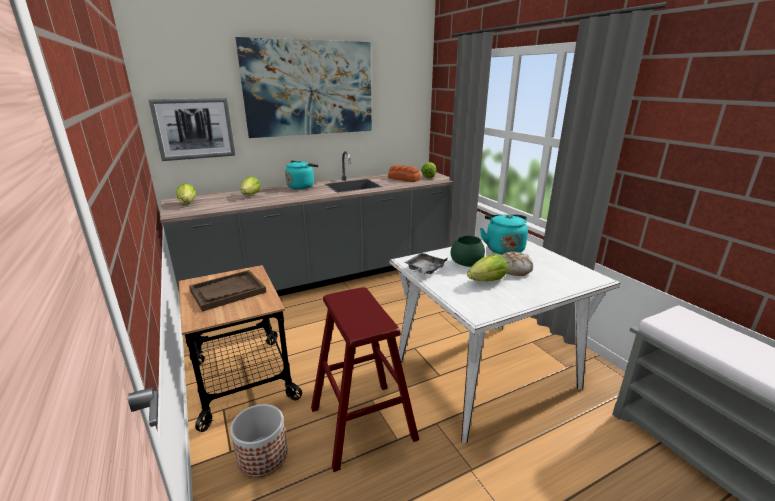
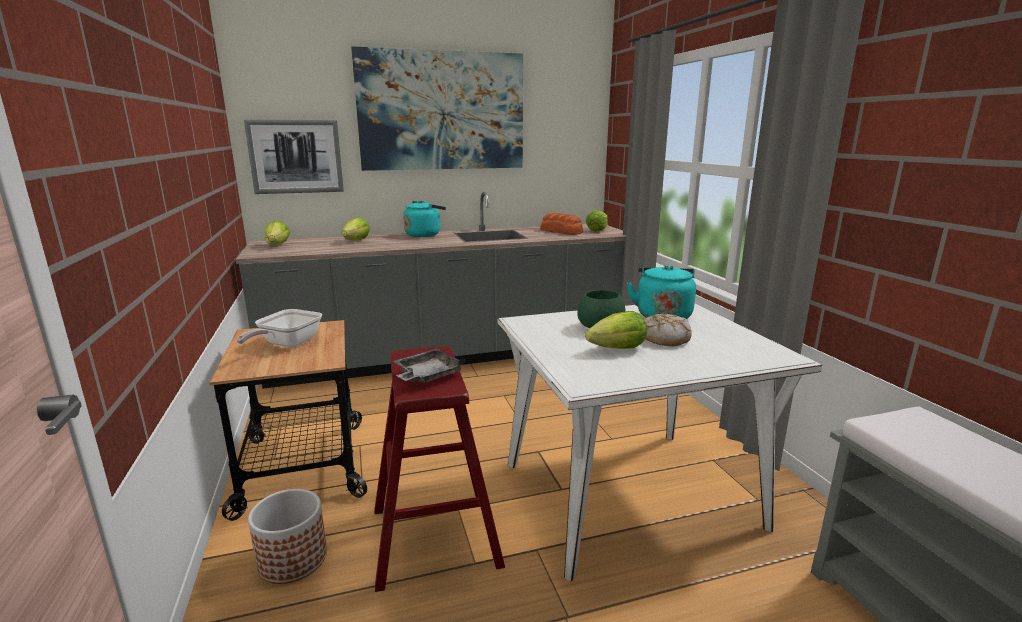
camera: 10 degrees right, 5 degrees down
brown tray [189,270,266,312] -> frying pan [236,309,322,347]
grey tray [404,253,447,274] -> grey tray moved to [393,349,466,383]

